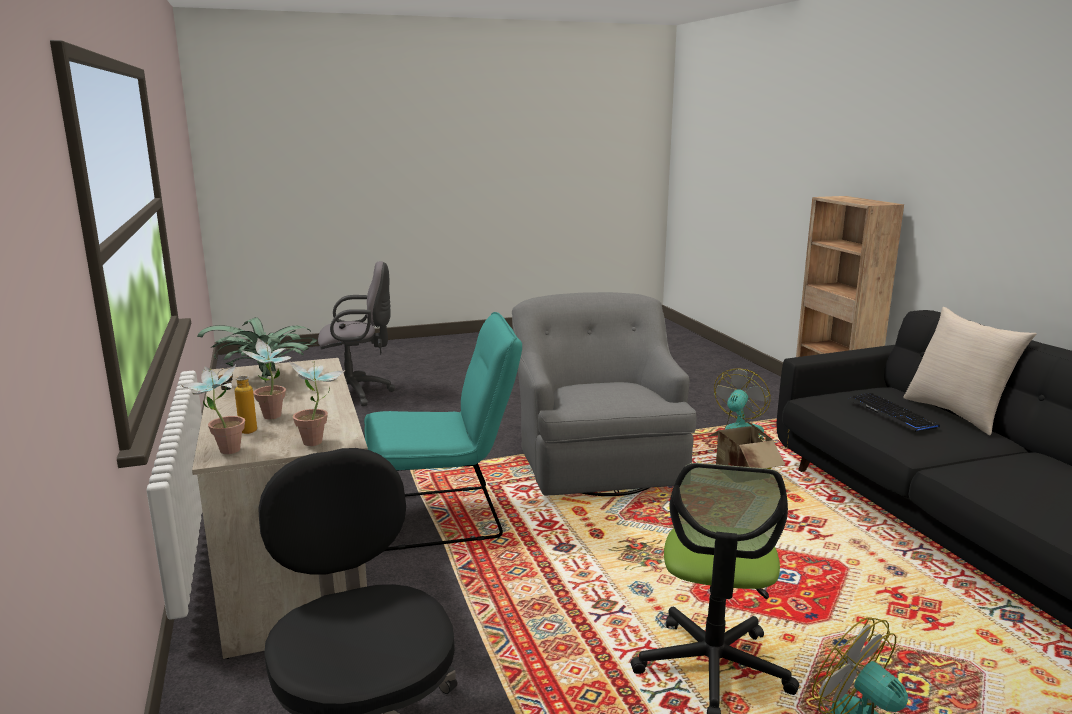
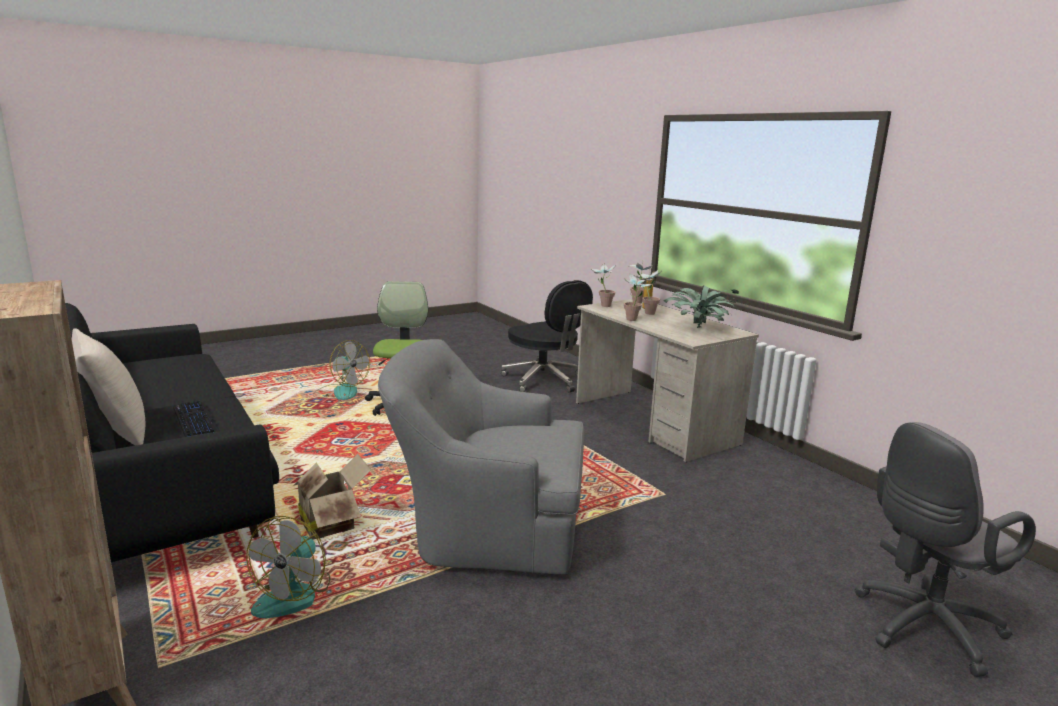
camera: 165 degrees right, 0 degrees up
turquoise chair [364,312,522,551] -> none
grey armchair [512,292,696,496] -> grey armchair turned 120 degrees clockwise [378,339,584,575]
none -> potted plant [624,273,652,321]

